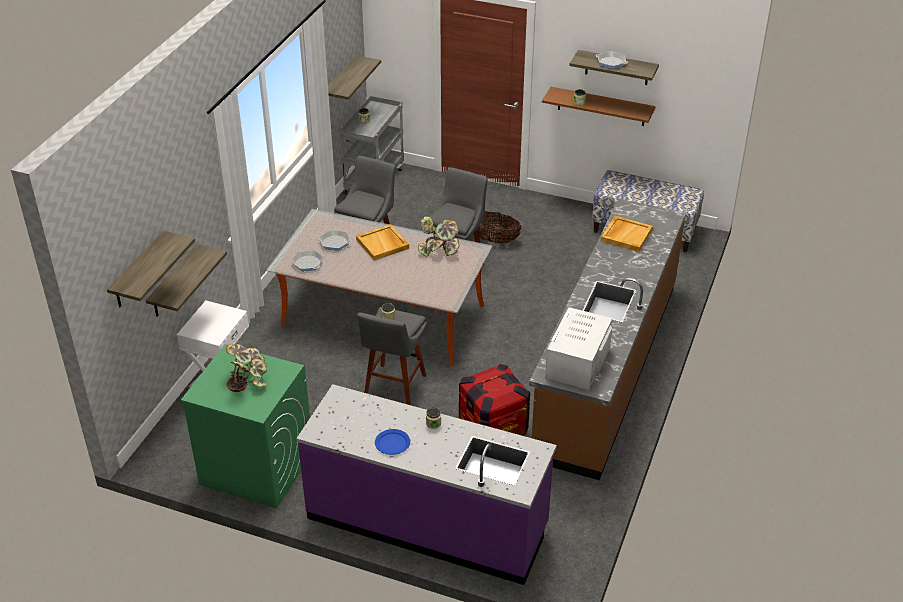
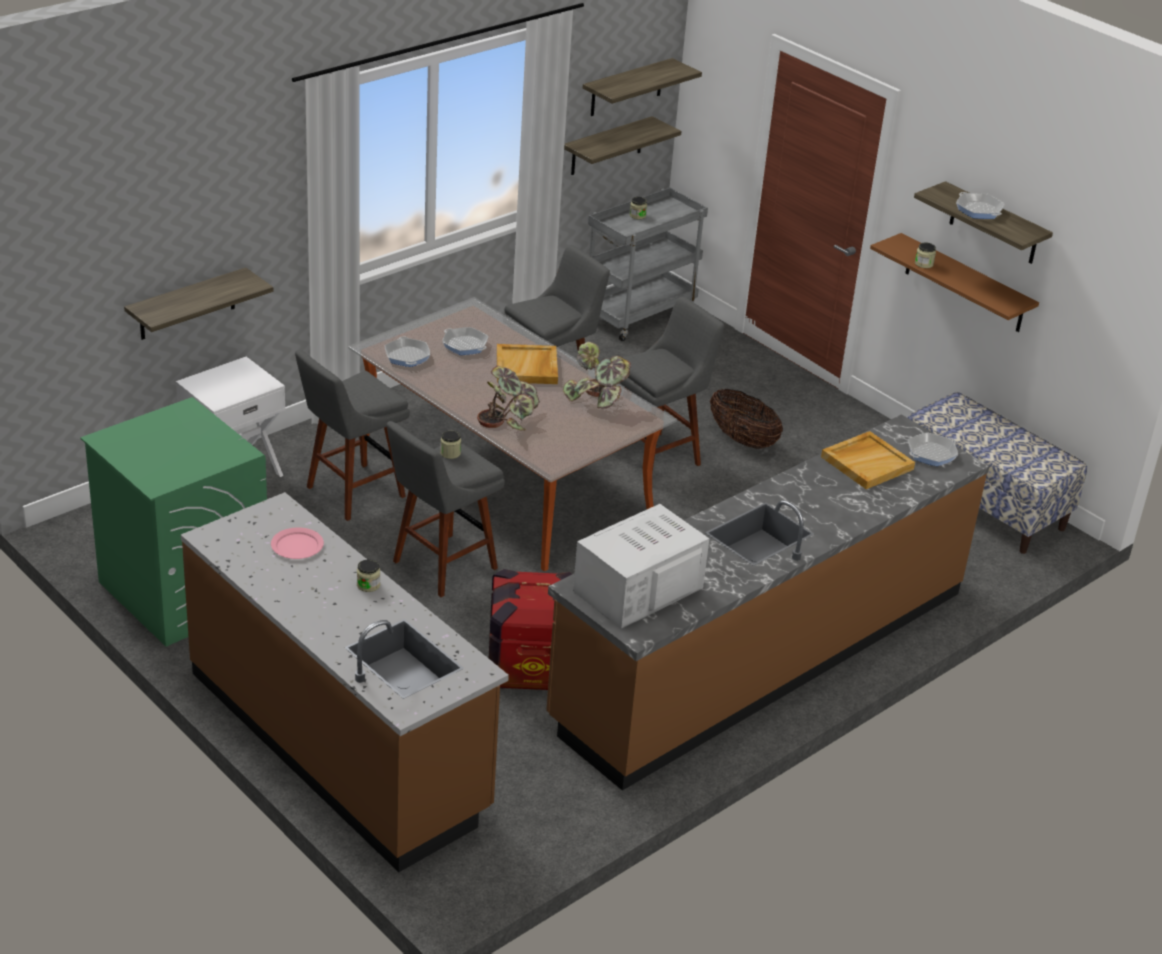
camera: 25 degrees right, 5 degrees down
shelf [107,231,195,307] -> shelf moved to [583,58,702,116]
potted plant [226,344,267,392] -> potted plant moved to [477,366,540,430]
purple counter [296,384,557,585] -> brown counter [181,492,509,872]
blue plate [375,429,410,455] -> none
none -> pink plate [271,527,324,559]
none -> grey stool [295,350,410,521]
none -> frying pan [908,432,958,466]

